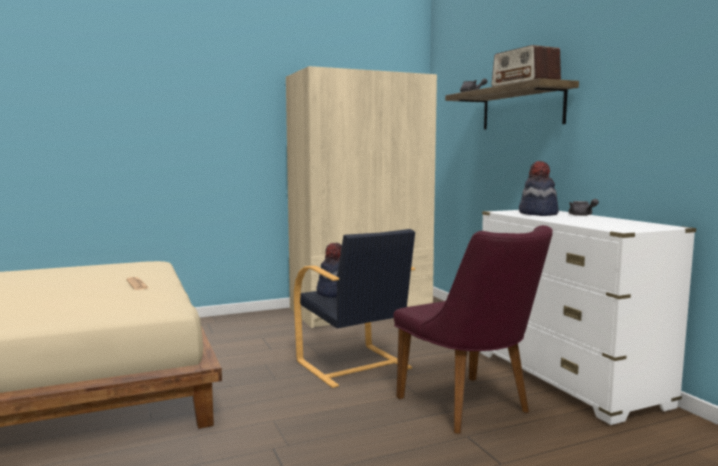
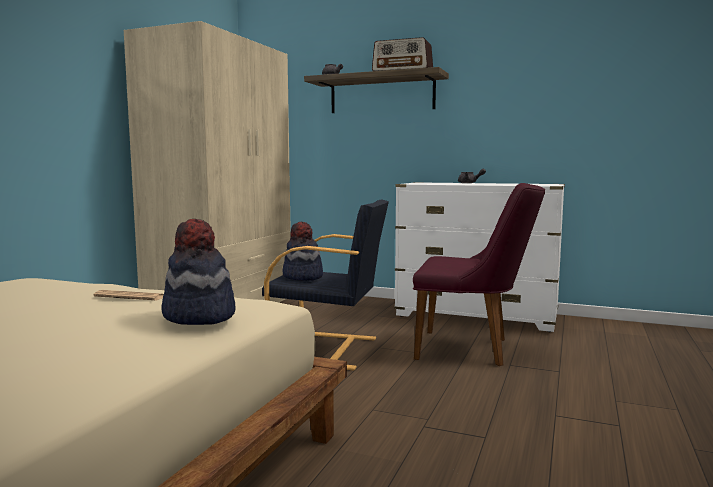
camera: 45 degrees left, 0 degrees up
hat [519,161,559,216] -> hat moved to [161,219,235,325]

